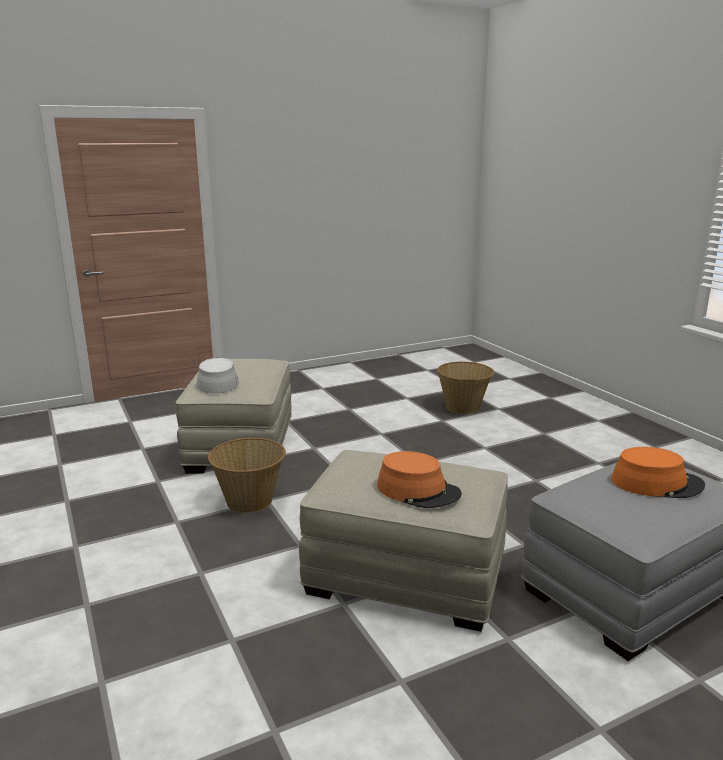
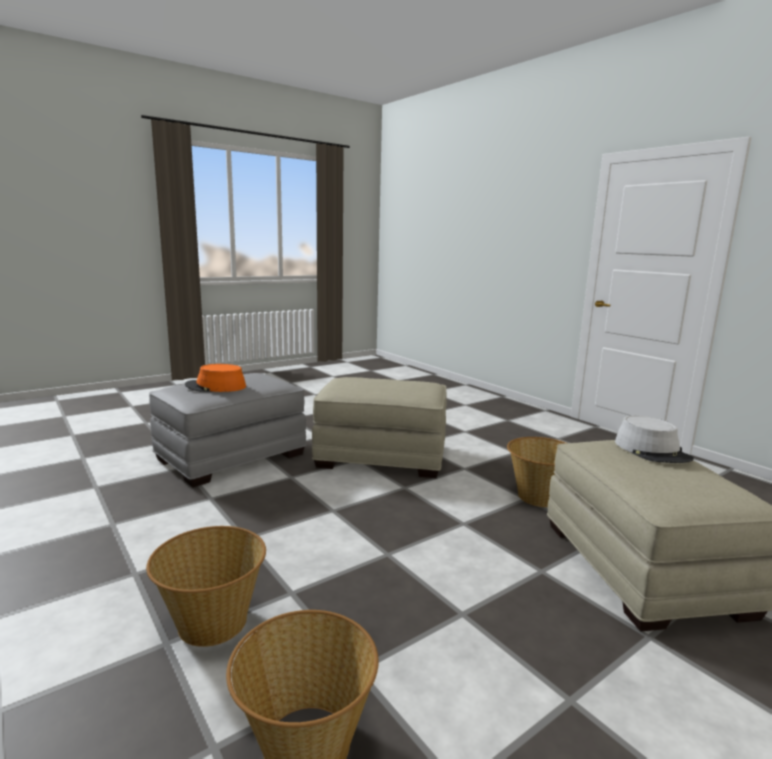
camera: 170 degrees right, 5 degrees down
orange hat [377,451,462,508] -> none
none -> basket [146,526,266,647]

